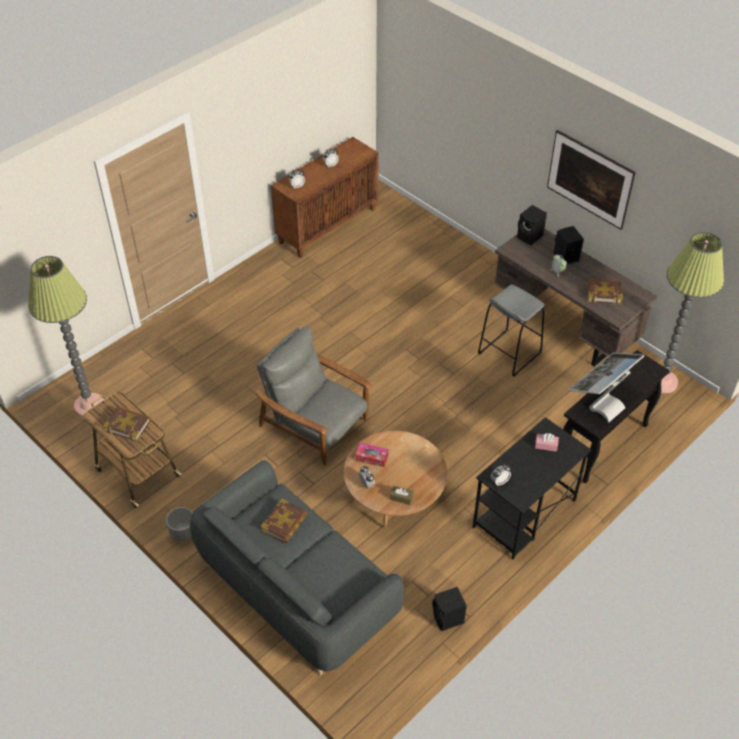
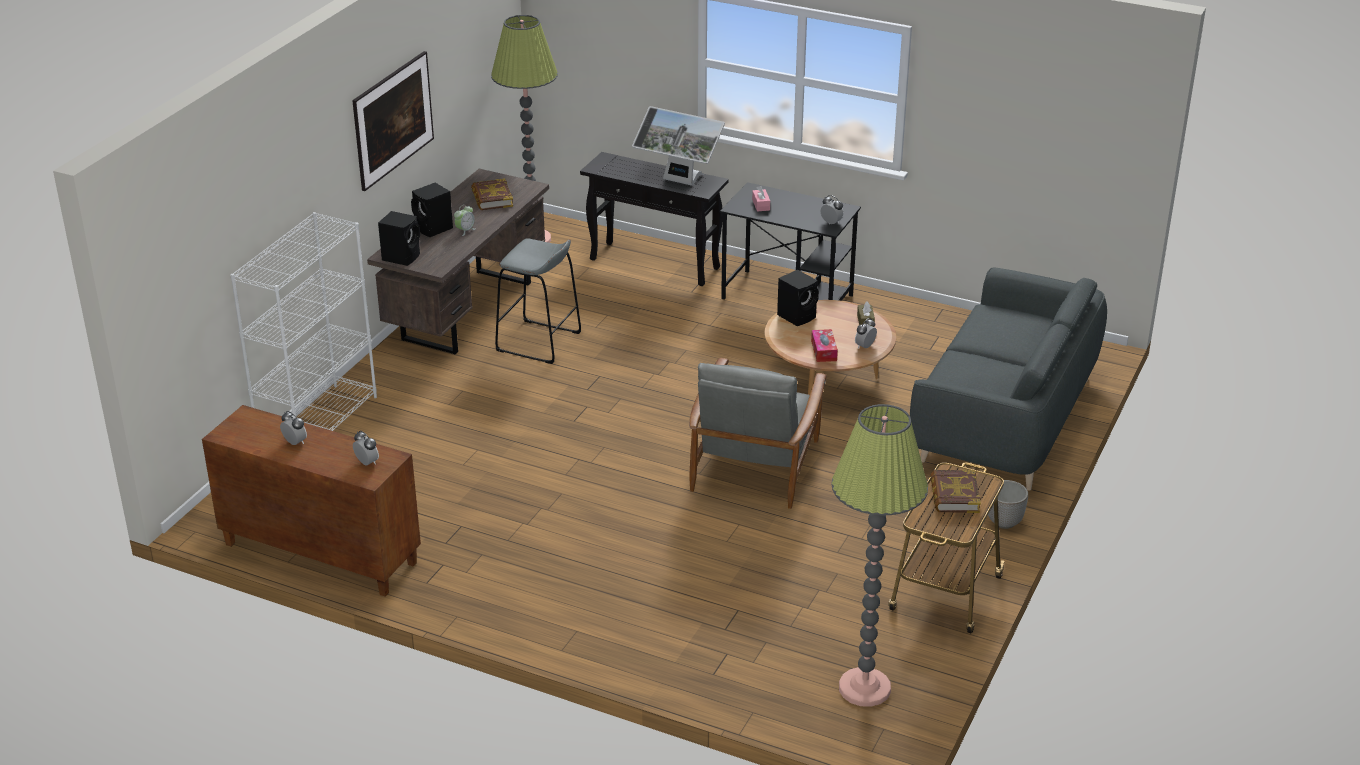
camera: 110 degrees left, 15 degrees down
book [260,499,308,543] -> none
black speaker [432,587,467,631] -> black speaker moved to [777,270,819,326]
none -> white bookcase [230,212,377,431]

